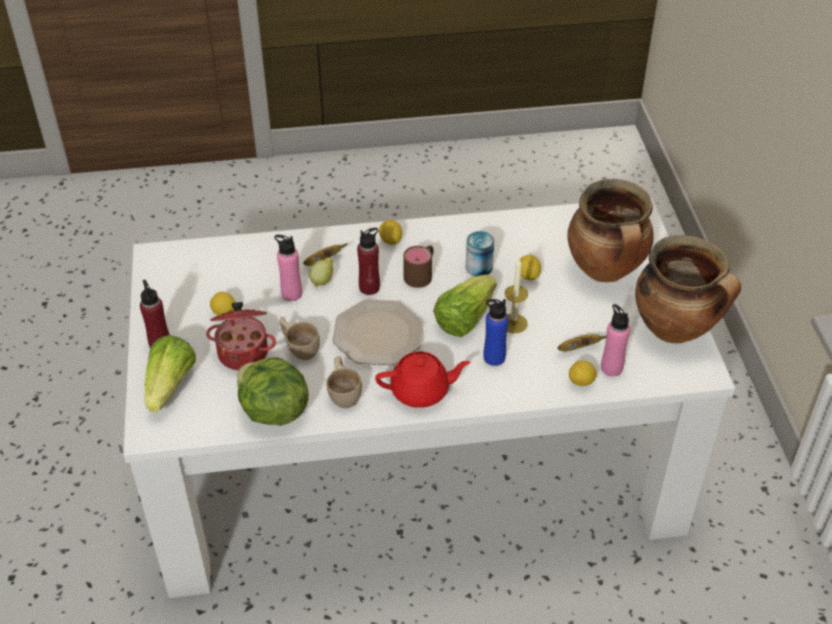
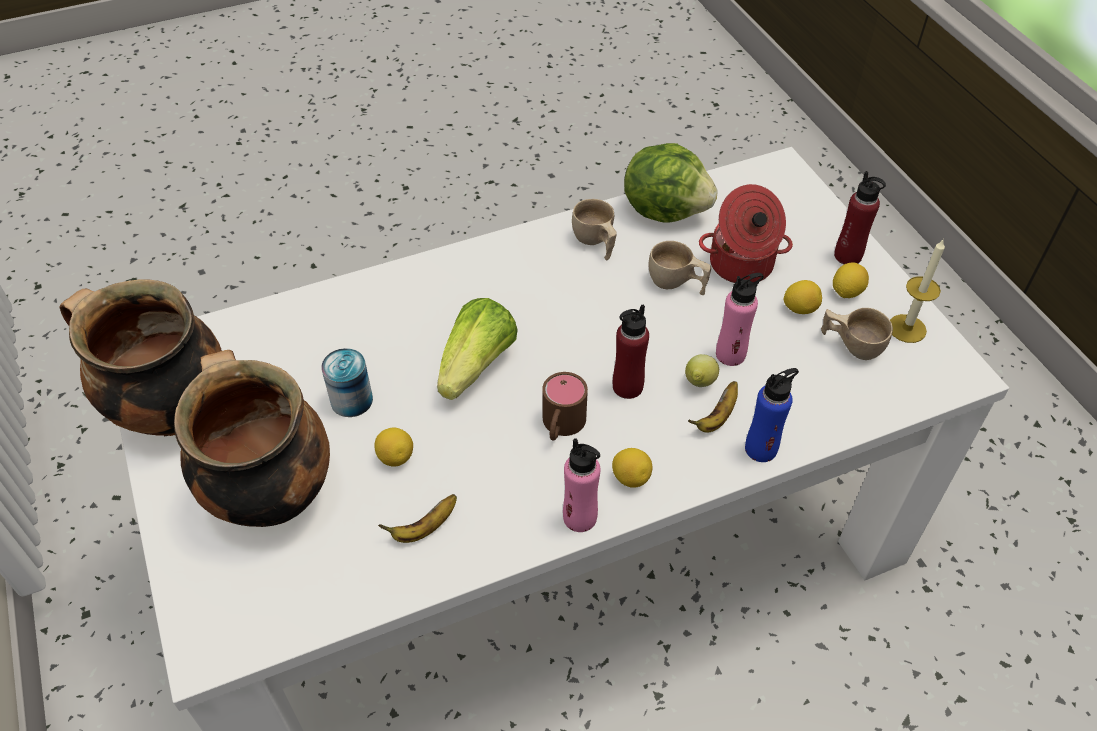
camera: 165 degrees right, 5 degrees up
lettuce [145,335,196,412] -> none
plate [332,299,424,365] -> none
red teapot [375,352,470,408] -> none
can [466,231,494,276] -> can moved to [321,348,373,417]
blue bottle [484,299,509,366] -> blue bottle moved to [745,368,799,462]
candle [504,258,528,333] -> candle moved to [890,240,945,343]
banana [557,334,606,352] -> banana moved to [378,494,457,543]
lemon [569,360,597,386] -> lemon moved to [833,262,869,298]
pink bottle [601,304,630,376] -> pink bottle moved to [563,438,600,532]
none -> beige cup [821,308,893,360]

